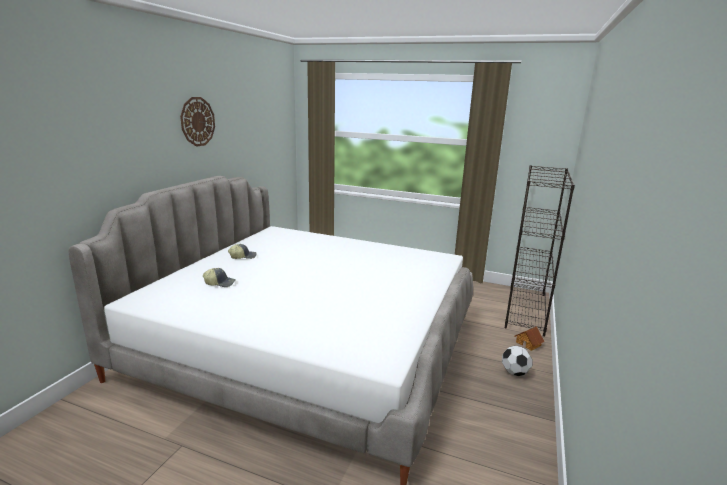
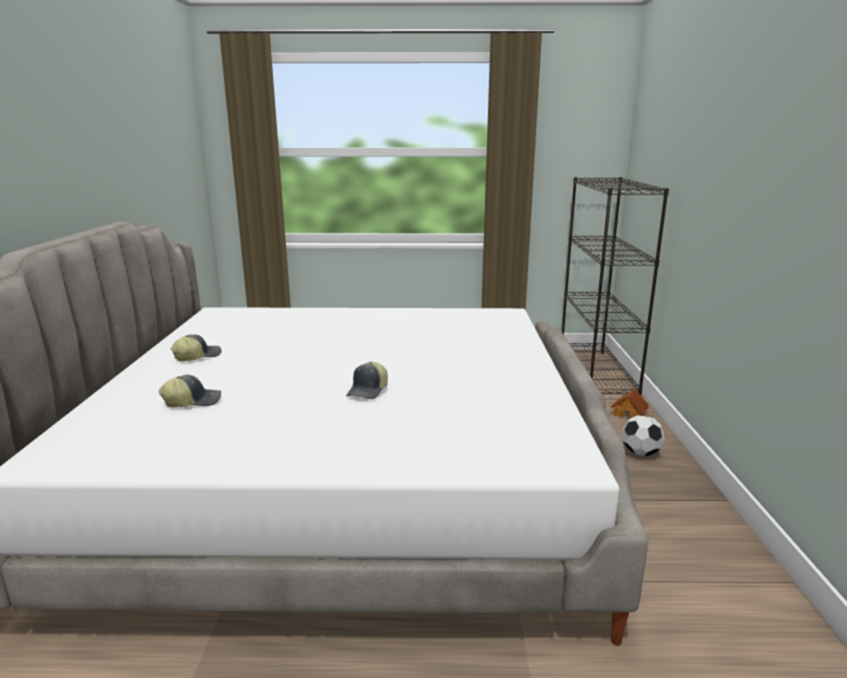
camera: 20 degrees left, 0 degrees up
wall clock [180,97,215,146] -> none
none -> cap [346,362,388,399]

